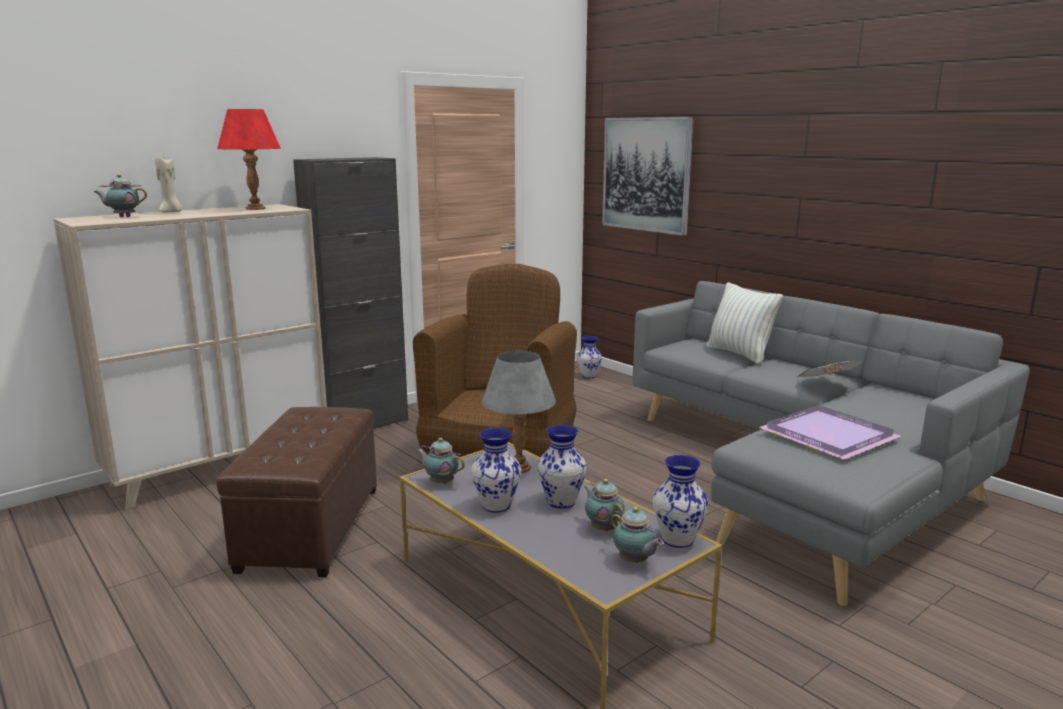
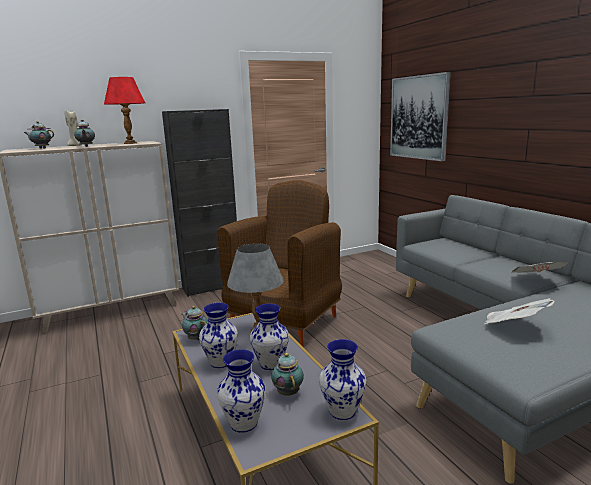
camera: 15 degrees right, 0 degrees up
brown ottoman [217,407,377,577] -> none
vase [577,336,602,378] -> vase moved to [217,349,265,433]
teapot [611,507,663,563] -> teapot moved to [74,120,95,147]
pillow [706,282,783,364] -> none
purple tray [759,405,901,460] -> newspaper [484,298,555,324]

